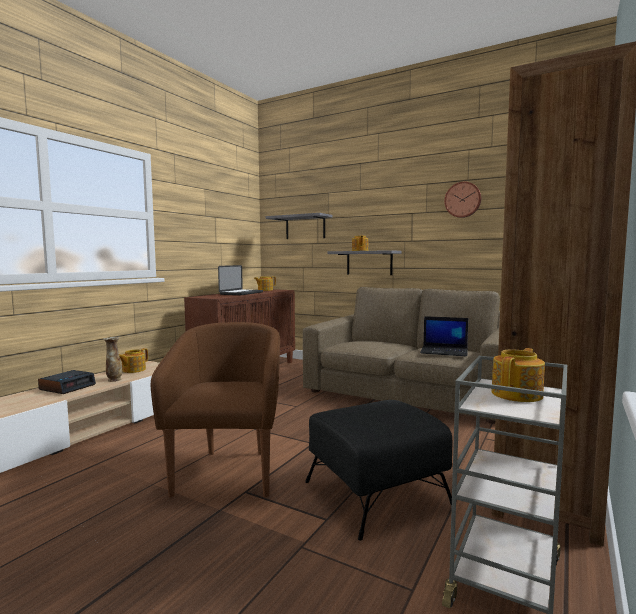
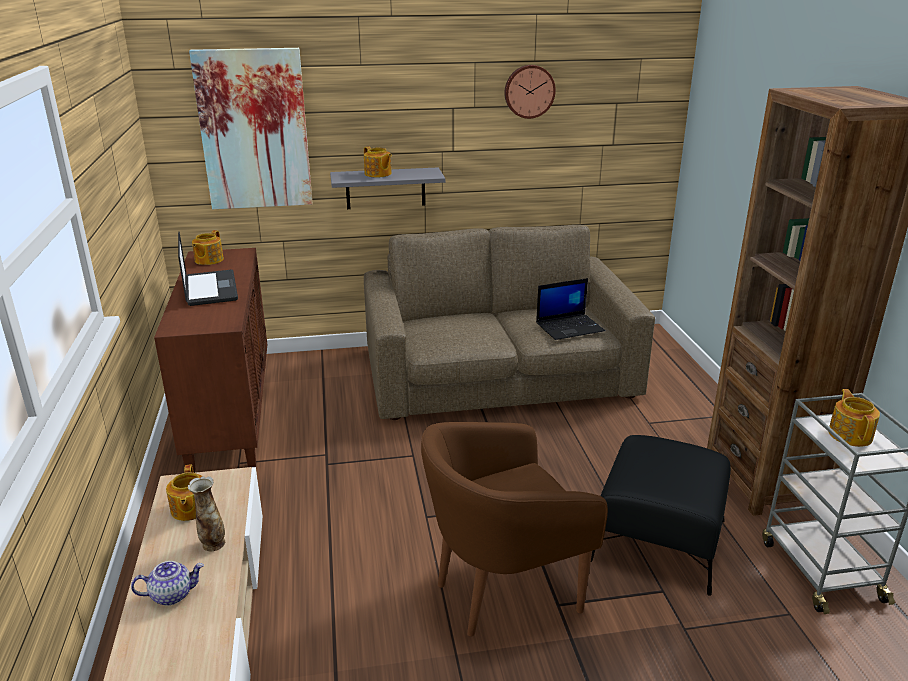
camera: 40 degrees left, 20 degrees up
alarm clock [38,370,96,394] -> teapot [131,561,204,605]
brown armchair [151,322,280,497] -> brown armchair turned 75 degrees counterclockwise [421,422,608,637]
grey shelf [266,213,332,239] -> picture [189,48,313,209]

